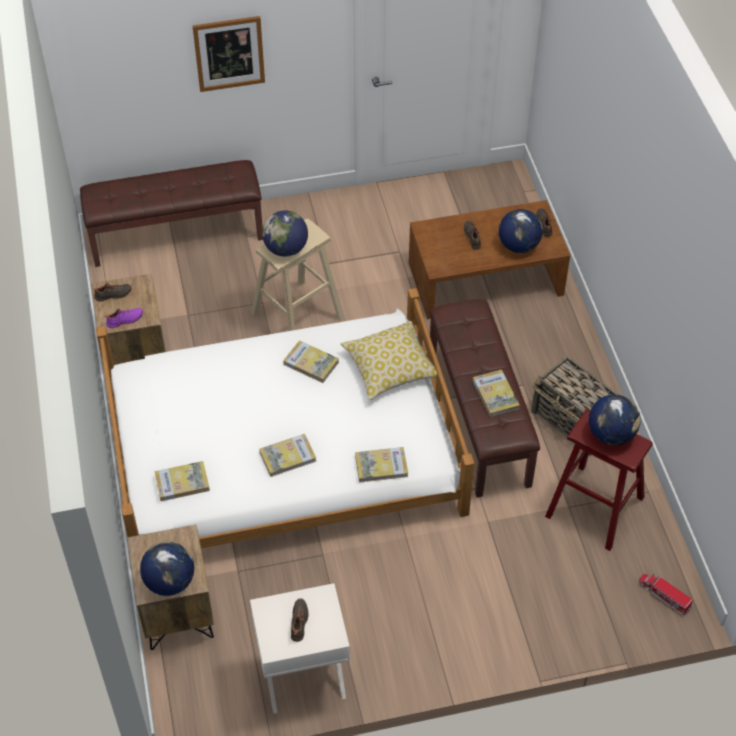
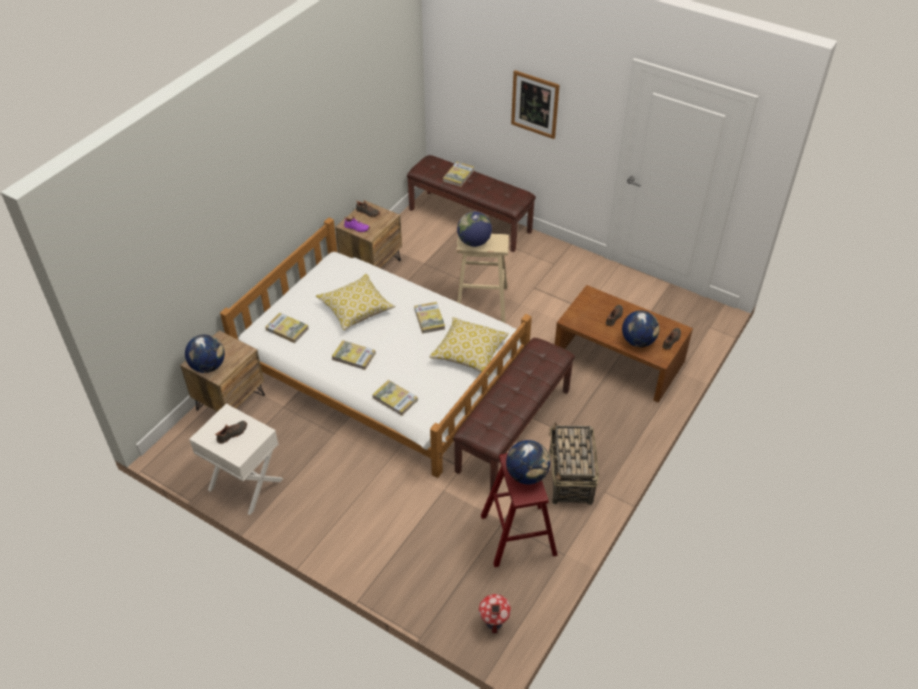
camera: 45 degrees right, 5 degrees down
book [472,369,520,417] -> book moved to [443,162,474,187]
toy truck [639,574,693,615] -> toy house [479,594,511,633]
none -> pillow [316,274,395,330]

